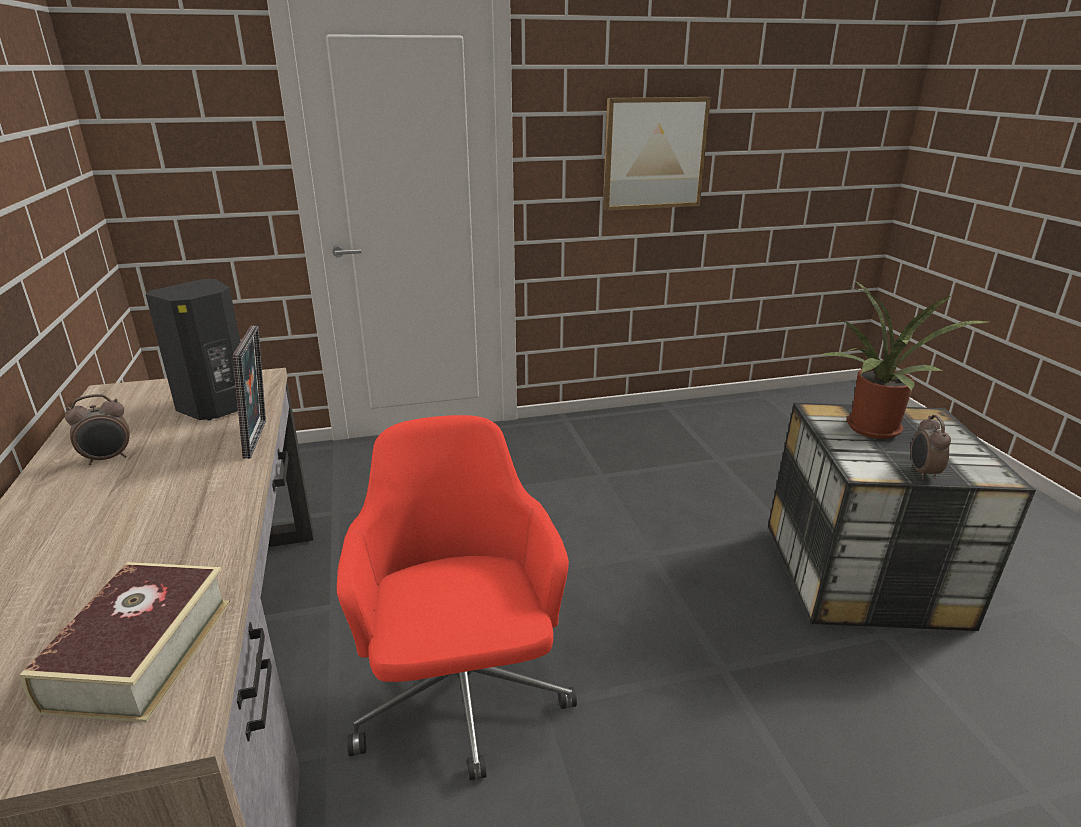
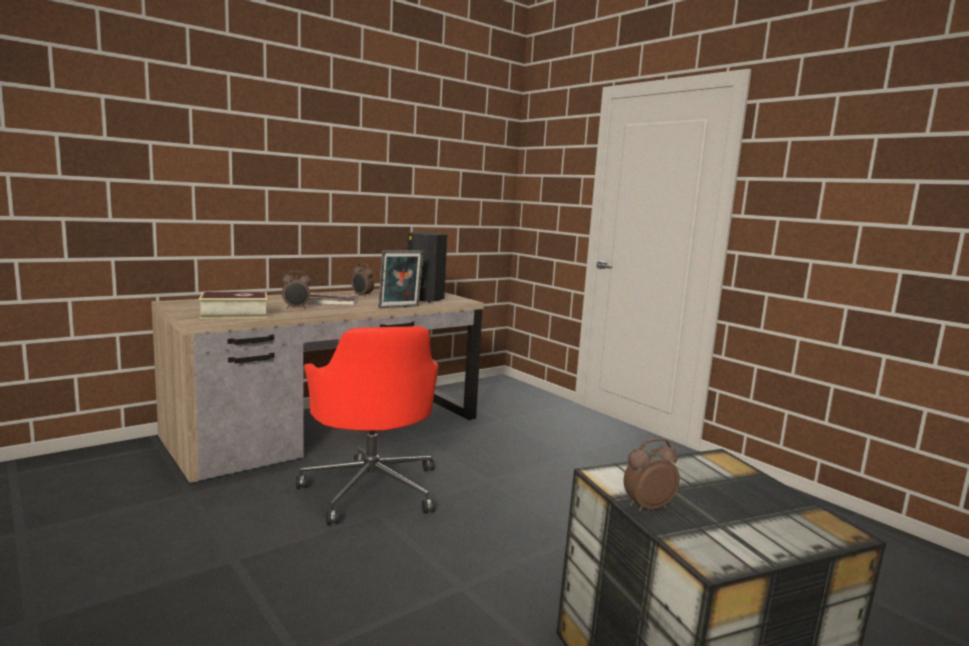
camera: 65 degrees right, 15 degrees down
red office chair [337,415,577,781] -> red office chair turned 105 degrees clockwise [296,326,438,525]
picture [603,97,711,211] -> none
potted plant [821,281,989,439] -> none
none -> alarm clock [282,270,311,309]
none -> book [306,292,358,305]

